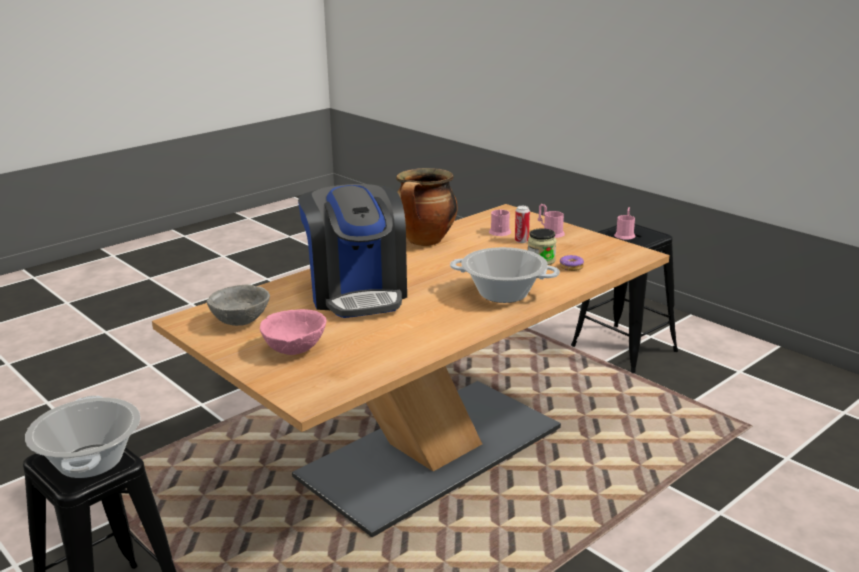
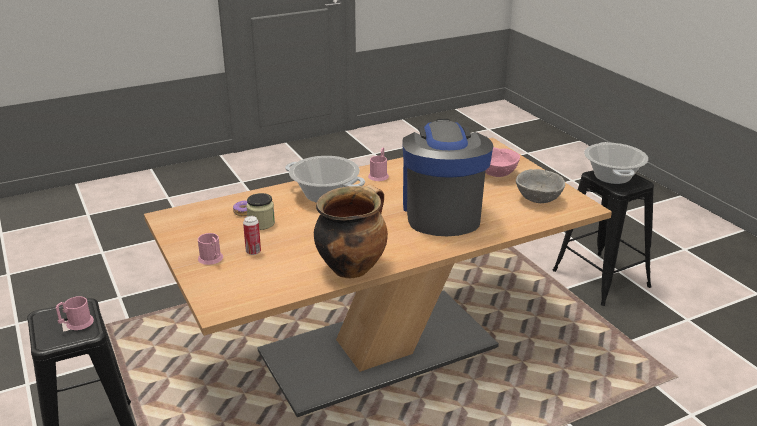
camera: 165 degrees left, 5 degrees up
pink mug [489,210,511,236] -> pink mug moved to [368,148,389,181]

